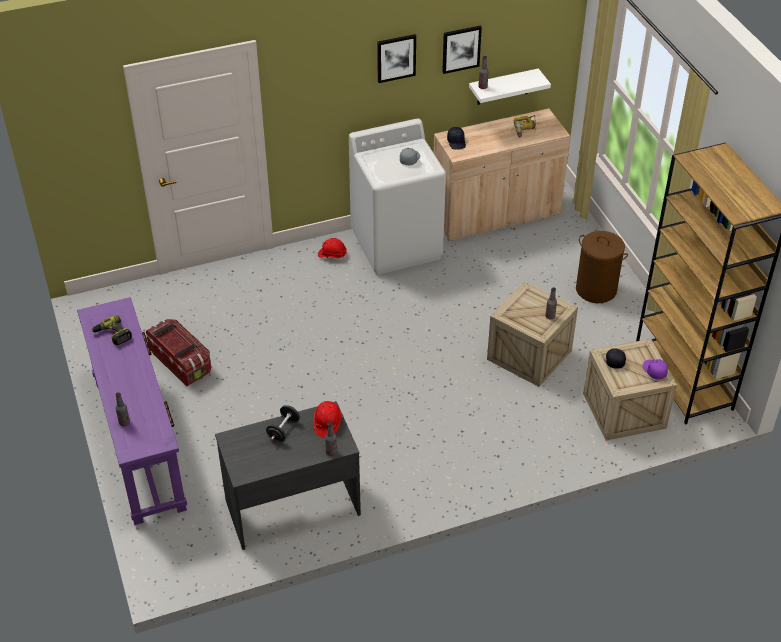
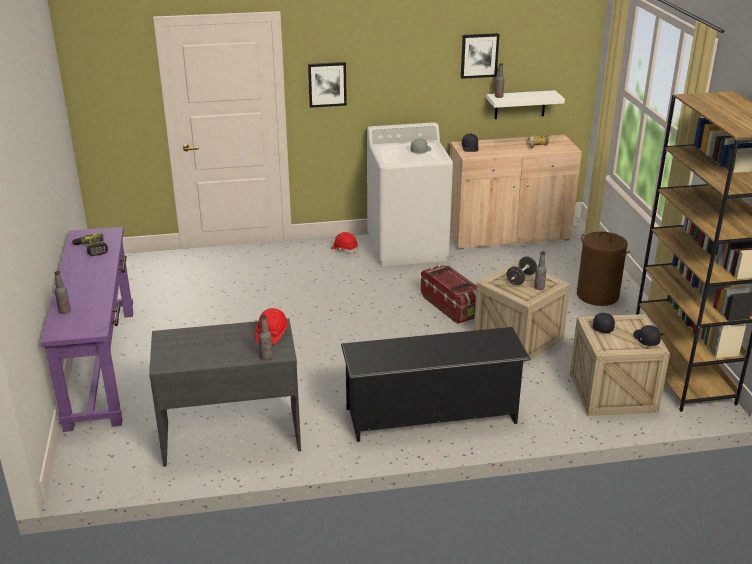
camera: 10 degrees right, 15 degrees down
storage box [146,319,211,387] -> storage box moved to [421,265,477,324]
black dumbbell [266,405,300,442] -> black dumbbell moved to [507,256,537,285]
picture [377,34,416,83] -> picture moved to [308,62,347,108]
purple cap [643,359,668,380] -> black cap [633,325,661,346]
none -> black shoe rack [341,327,531,442]

